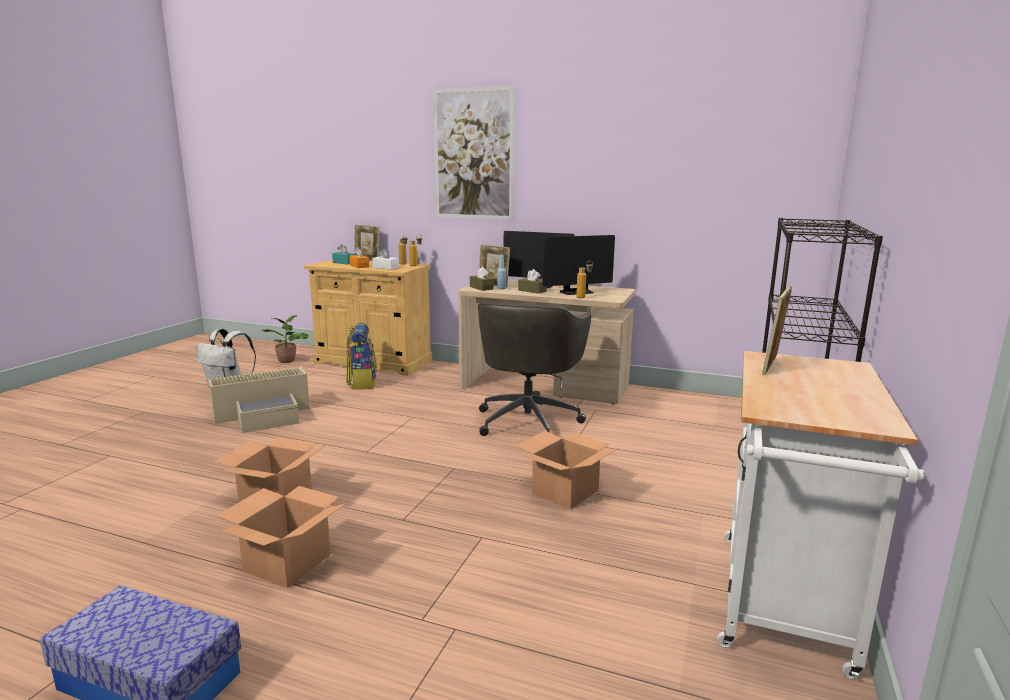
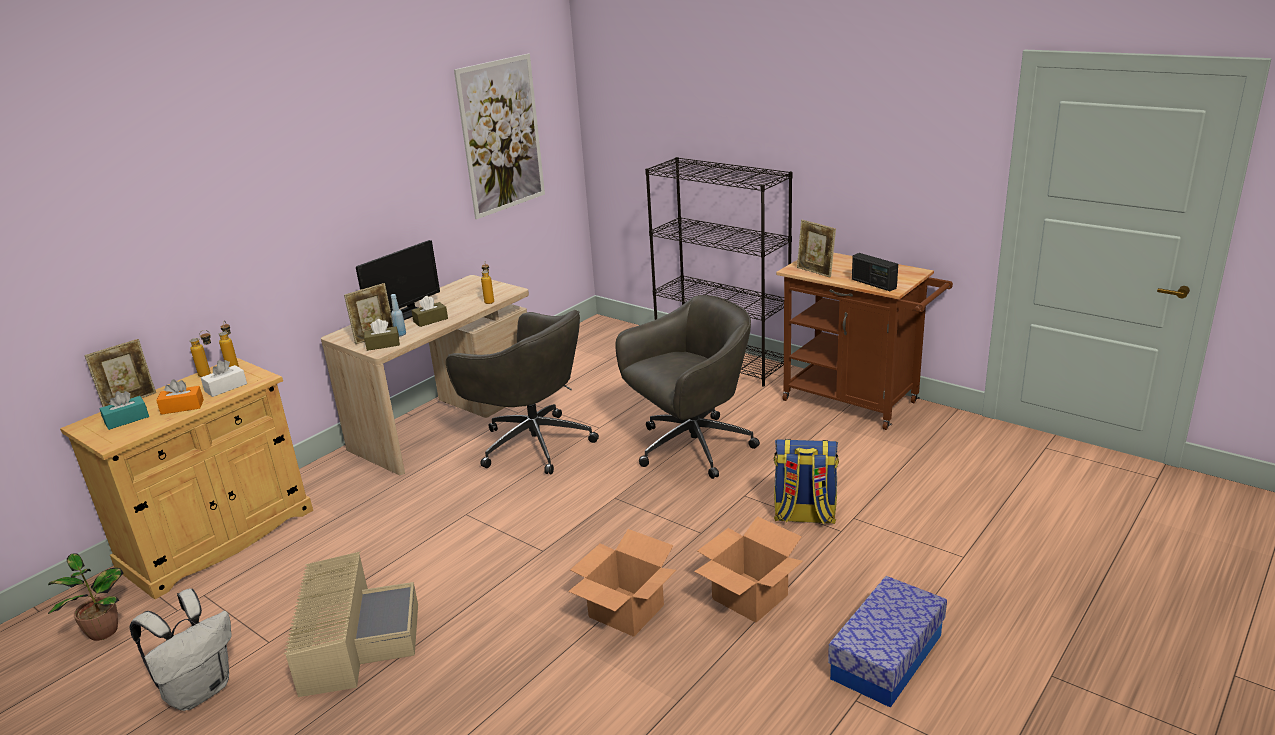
camera: 70 degrees left, 10 degrees up
backpack [346,323,377,390] -> backpack moved to [774,439,839,524]
picture [433,86,515,220] -> picture moved to [454,54,545,219]
cardboard box [515,431,619,509] -> grey office chair [615,295,760,479]
monitor [542,235,615,295] -> none
white cart [717,351,925,679] -> brown cart [776,253,953,430]
none -> radio [852,253,898,291]

